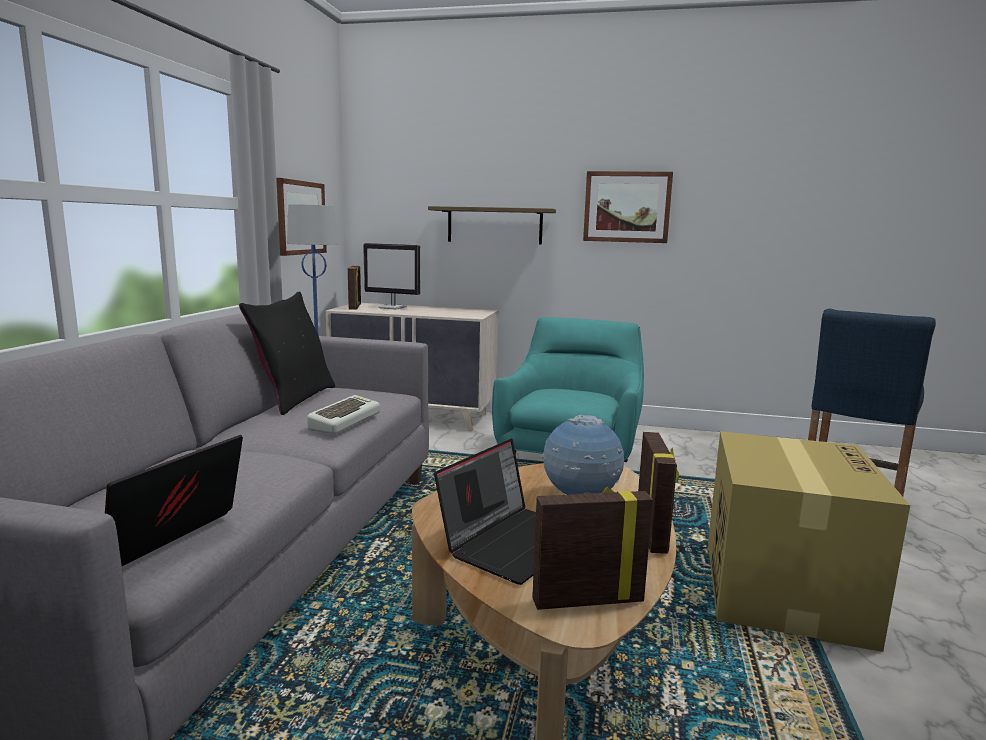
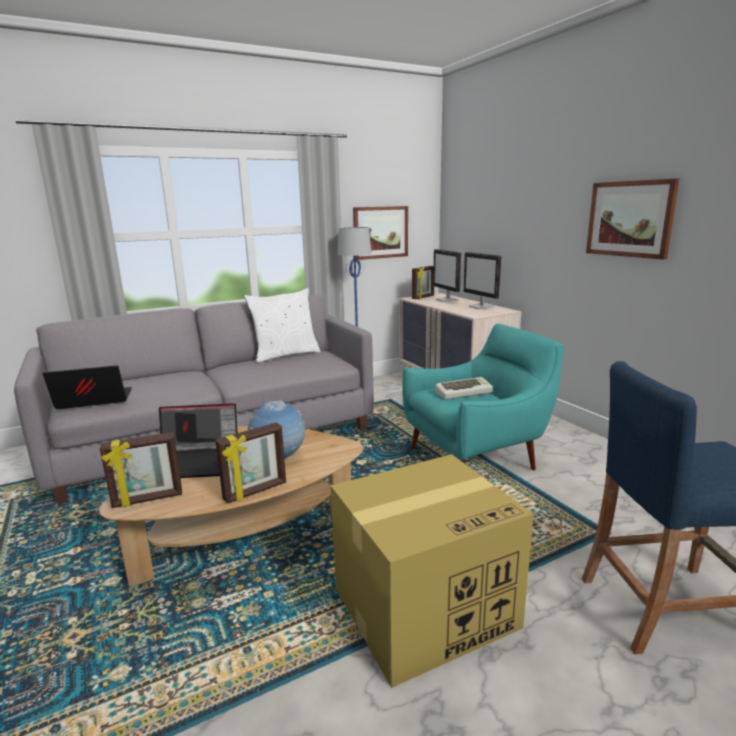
camera: 50 degrees right, 5 degrees up
black pillow [239,291,335,415] -> white pillow [244,288,320,363]
keyboard [307,395,380,434] -> keyboard moved to [435,377,493,400]
shelf [428,206,556,244] -> none
picture frame [532,487,653,610] -> picture frame turned 120 degrees clockwise [100,432,182,508]
none -> monitor [464,252,501,309]

